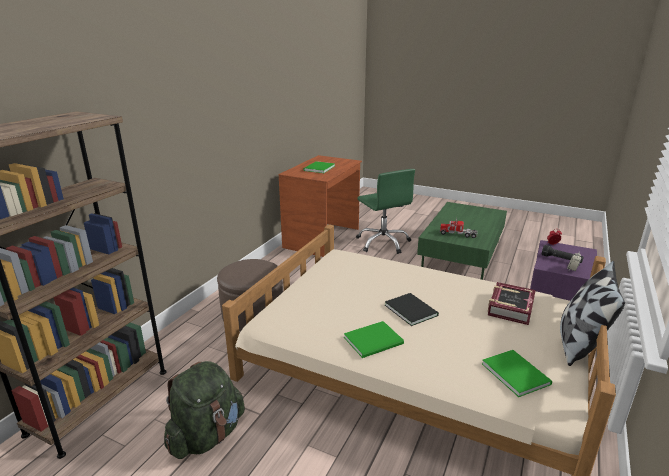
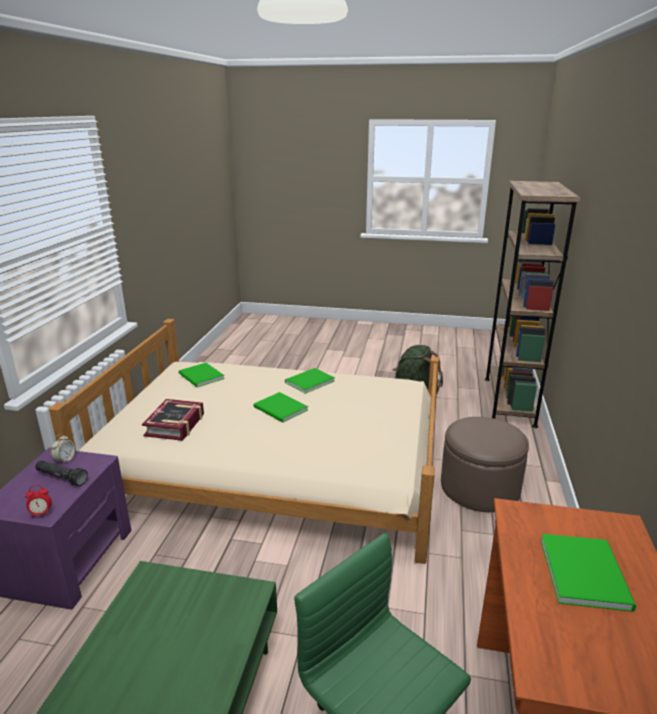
camera: 165 degrees right, 0 degrees up
black book [385,293,439,326] -> green book [254,392,308,423]
toy truck [440,218,478,238] -> none
pillow [560,261,625,366] -> none

